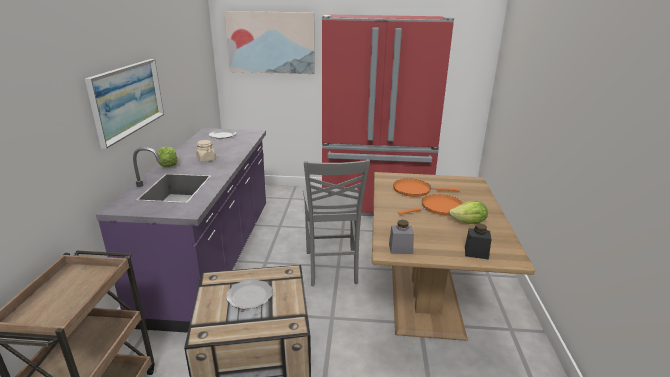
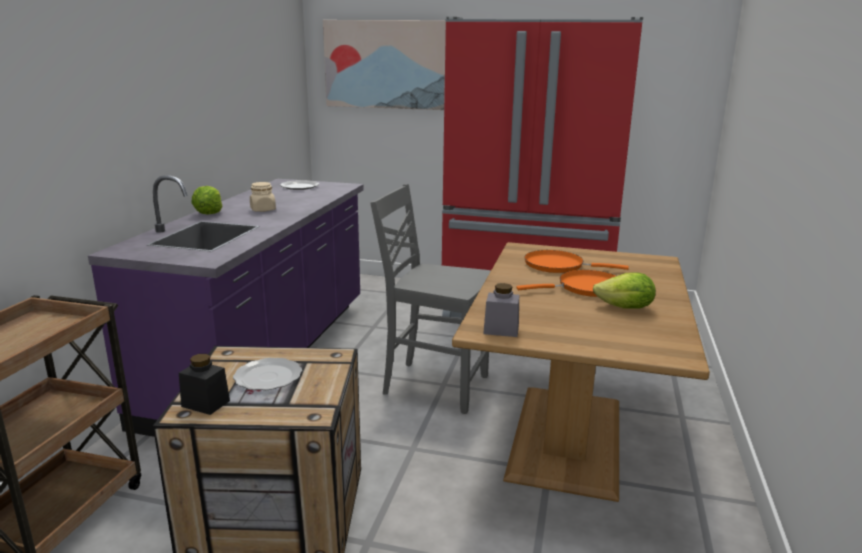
camera: 10 degrees right, 5 degrees down
picture [85,59,164,149] -> none
grey chair [303,160,370,286] -> grey chair turned 105 degrees clockwise [370,184,491,414]
black jar [465,223,491,260] -> black jar moved to [179,354,230,415]

